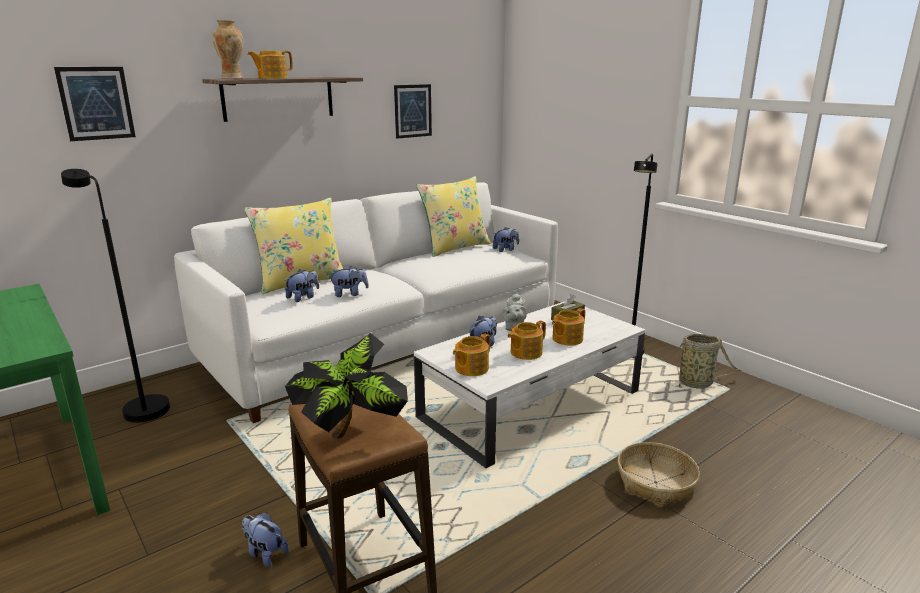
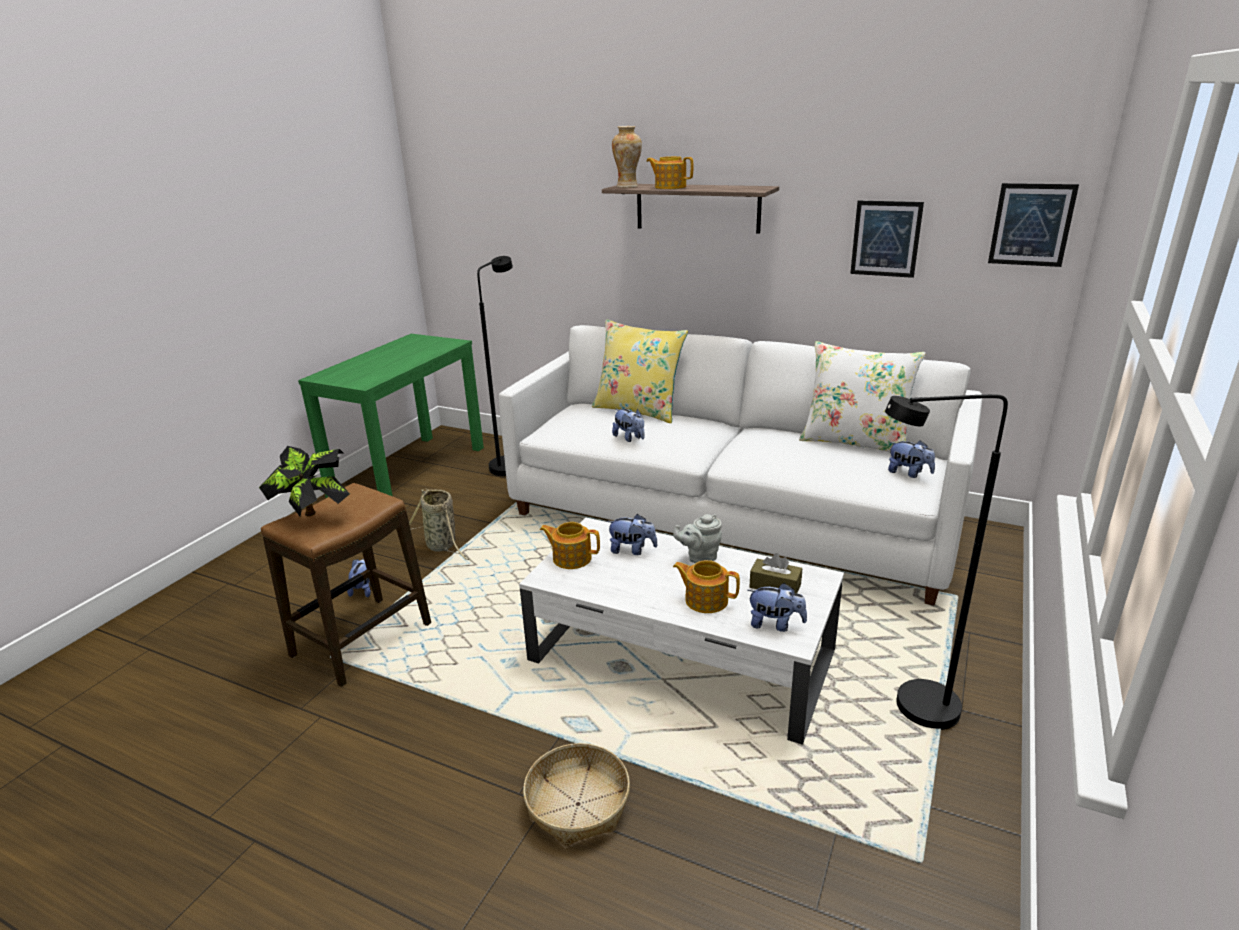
camera: 65 degrees right, 5 degrees up
picture [54,67,136,141] -> picture moved to [988,183,1079,267]
plush toy [284,269,319,302] -> plush toy moved to [747,583,807,632]
yellow pillow [416,176,491,257] -> white pillow [799,341,926,453]
teapot [508,321,546,360] -> none
basket [664,334,741,389] -> basket moved to [409,489,470,560]

